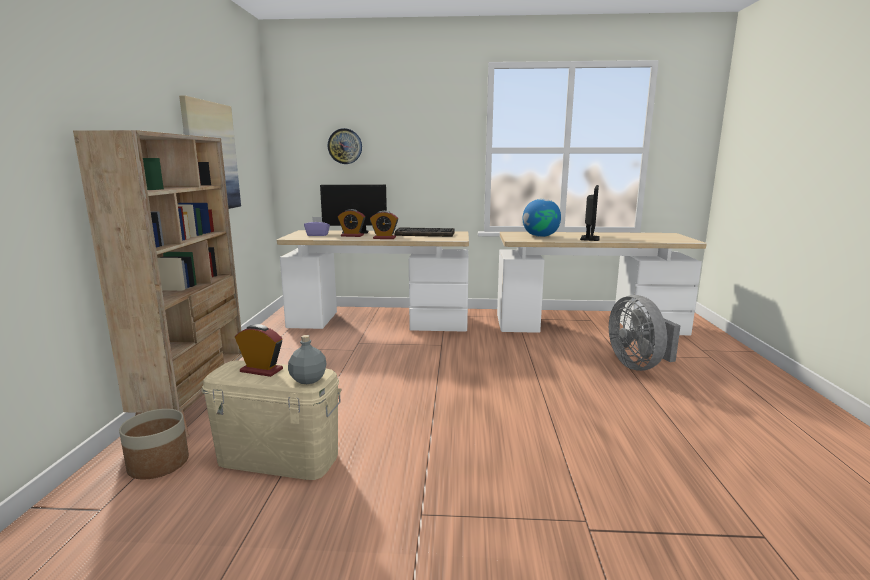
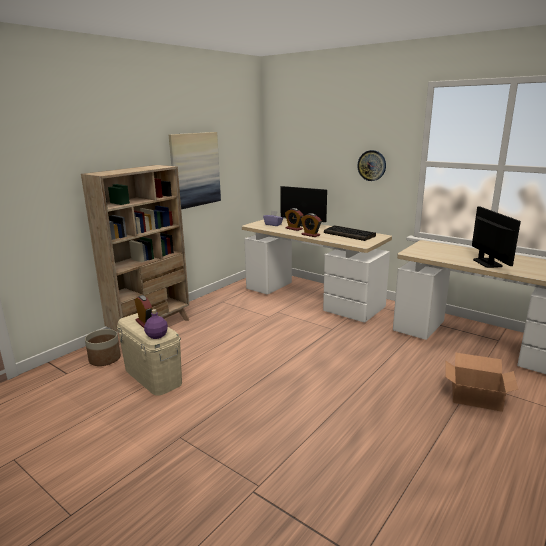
camera: 35 degrees right, 5 degrees up
grey bottle [288,335,327,384] -> purple bottle [144,309,168,339]
wall clock [328,128,362,164] -> wall clock moved to [357,150,386,181]
globe [523,199,561,237] -> none
monitor [580,185,600,241] -> monitor turned 60 degrees counterclockwise [472,206,521,268]
grey fan [609,295,681,371] -> cardboard box [446,353,518,412]

